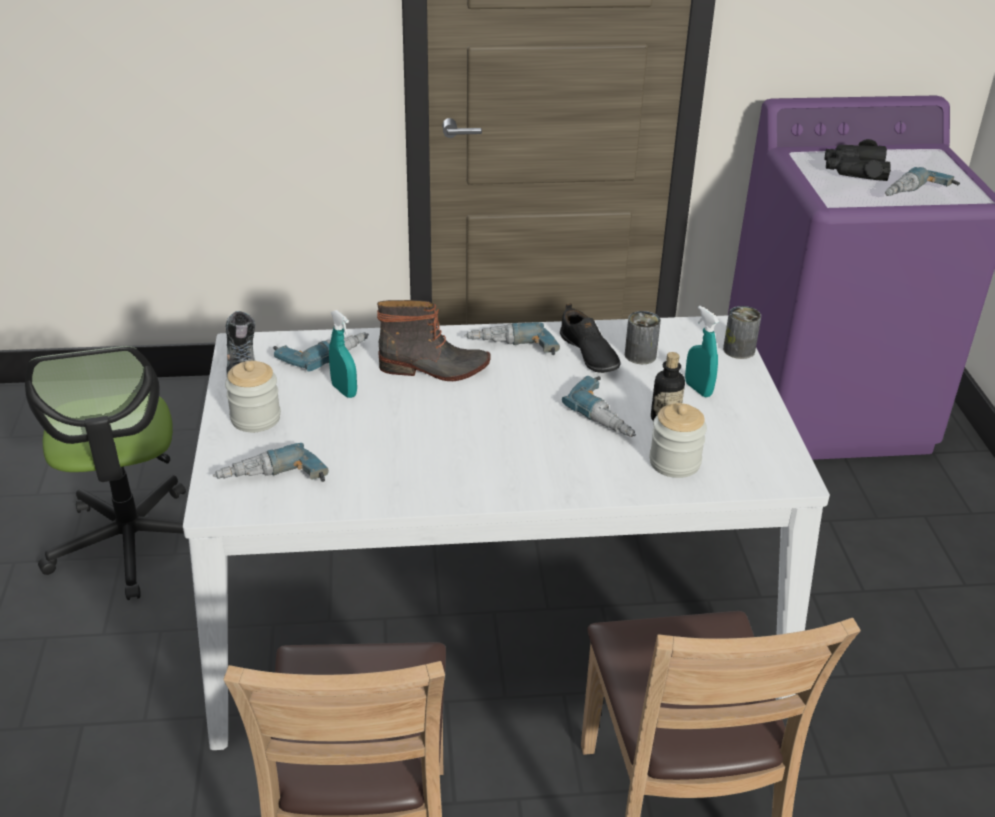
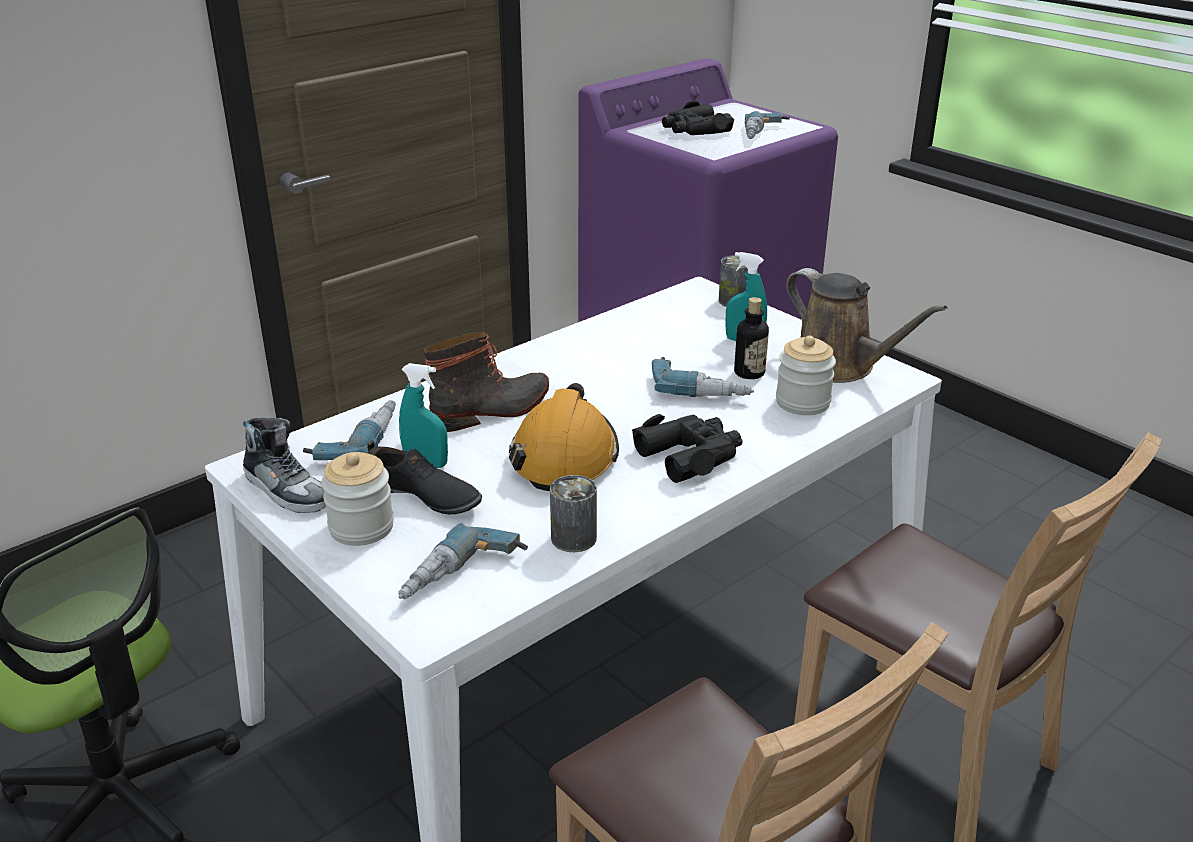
camera: 35 degrees left, 5 degrees down
power drill [464,322,560,355] -> none
black shoe [560,303,621,373] -> black shoe moved to [367,441,482,514]
can [625,311,661,364] -> can moved to [550,475,597,552]
none -> orange hard hat [509,383,619,491]
none -> black binoculars [632,414,743,483]
none -> brown watering can [786,268,947,383]

